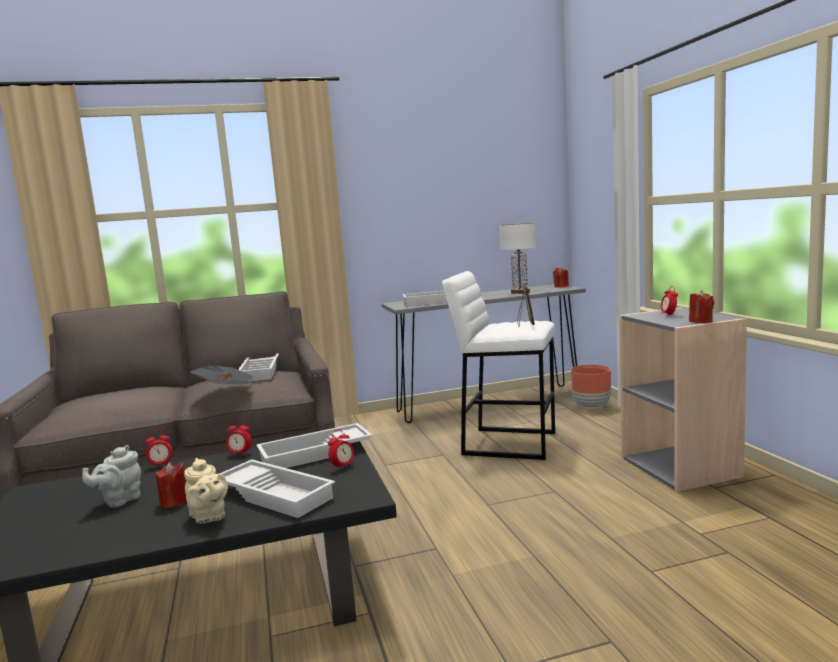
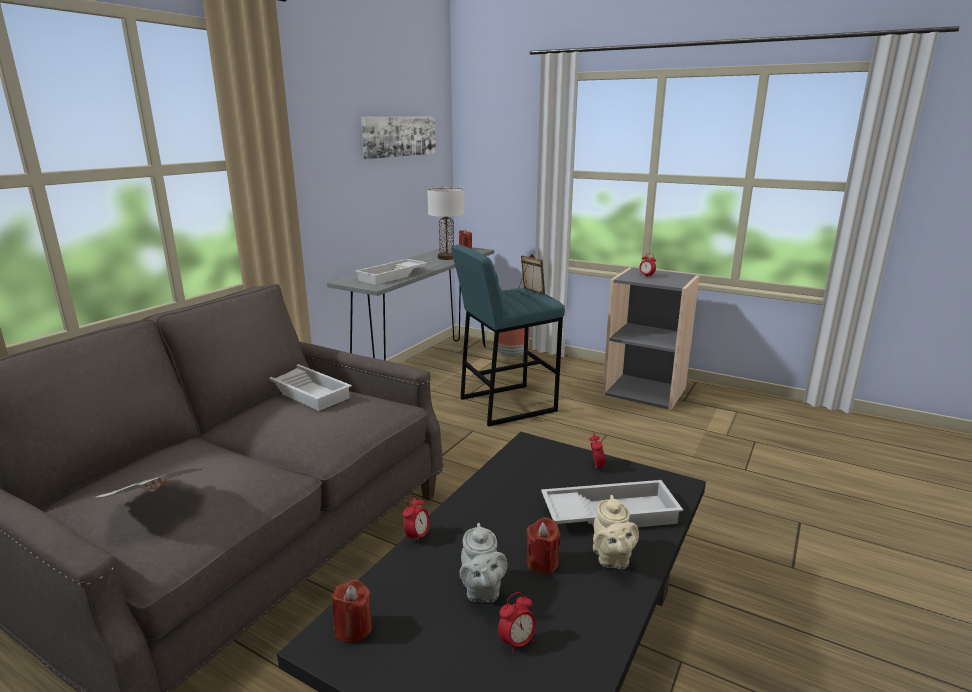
camera: 45 degrees left, 10 degrees up
beige teapot [184,458,228,524] -> beige teapot turned 75 degrees clockwise [593,495,639,569]
newspaper [190,365,254,385] -> newspaper moved to [96,469,202,497]
alarm clock [226,420,252,456] -> alarm clock moved to [498,592,536,655]
white tray [256,423,373,468] -> none
white stool [442,271,555,460] -> turquoise stool [451,244,565,426]
red candle [689,290,714,323] -> red candle moved to [332,579,372,643]
none -> picture [361,117,436,159]

